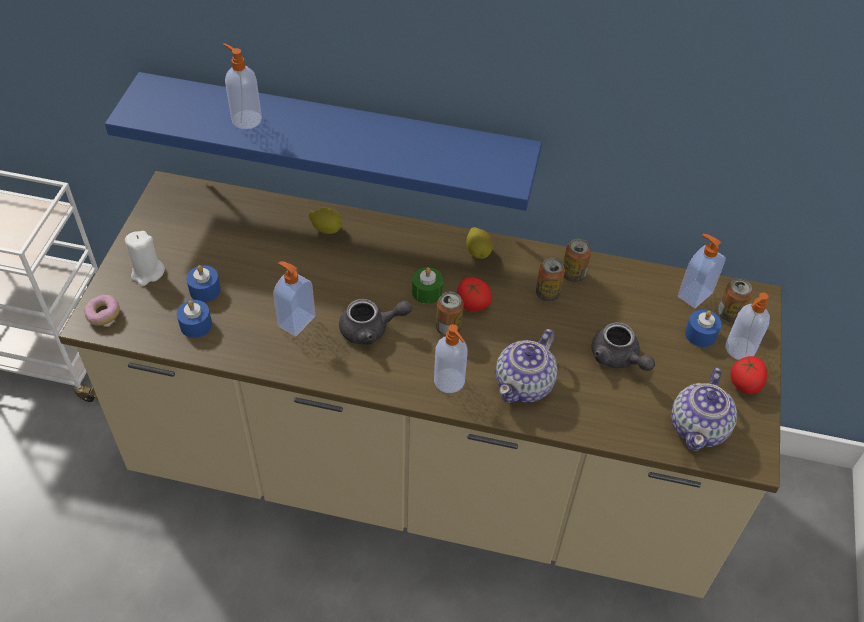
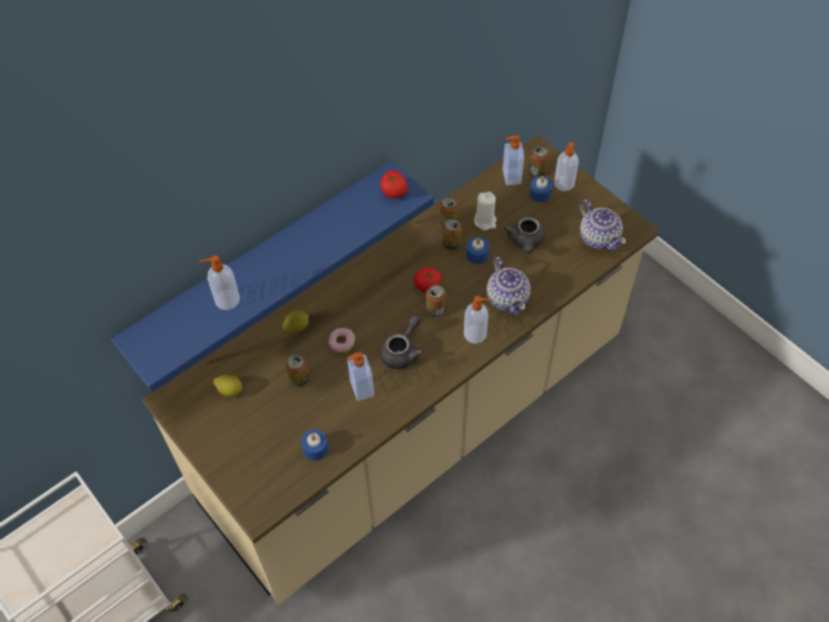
camera: 50 degrees left, 5 degrees up
donut [84,295,120,325] -> donut moved to [329,328,355,353]
white candle [125,231,165,286] -> white candle moved to [474,192,497,231]
blue candle [186,265,221,302] -> blue candle moved to [466,237,489,264]
green candle [412,267,443,304] -> none
lemon [466,227,493,259] -> lemon moved to [213,375,242,397]
grey teapot [592,322,655,371] -> grey teapot turned 90 degrees clockwise [504,217,545,254]
tomato [730,356,767,394] -> tomato moved to [381,170,408,198]
none -> can [286,354,309,387]

